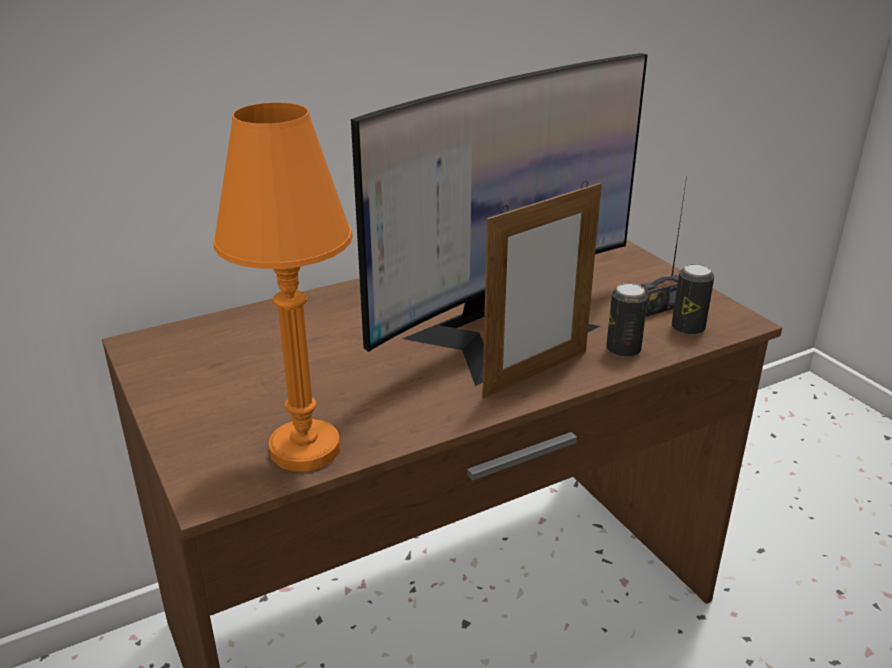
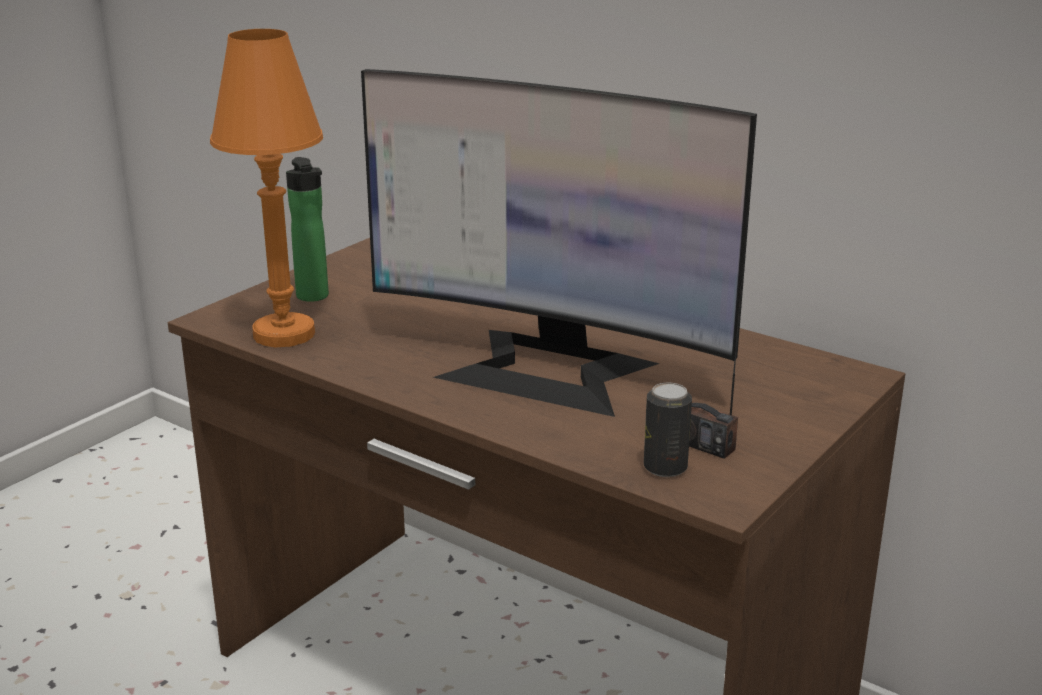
camera: 65 degrees right, 5 degrees down
picture frame [482,181,602,398] -> none
can [606,283,648,358] -> none
none -> bottle [286,157,329,302]

